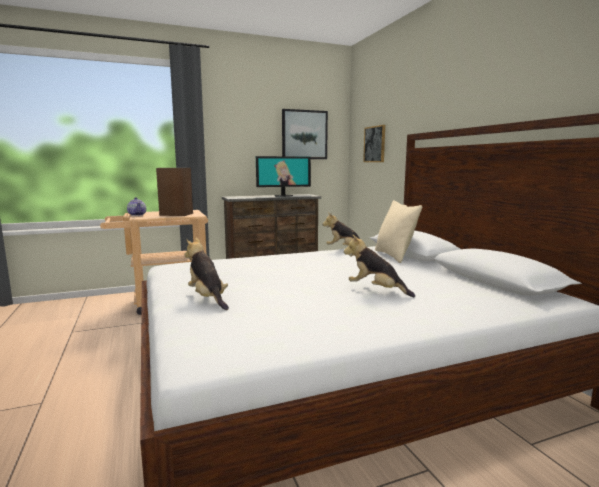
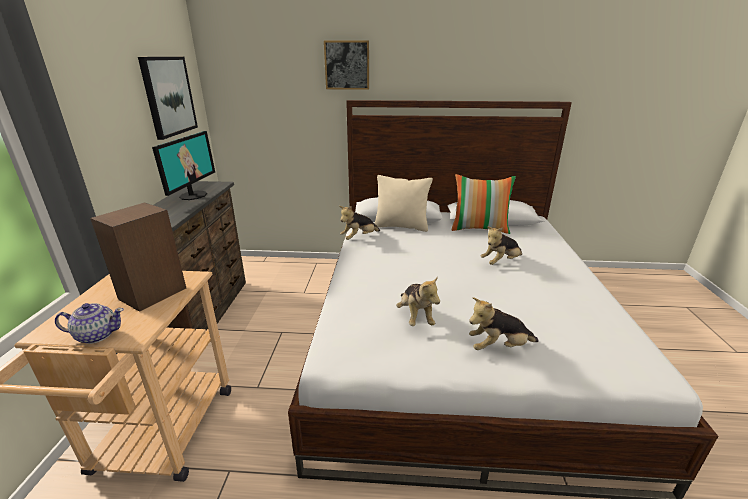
camera: 65 degrees left, 15 degrees up
picture [363,125,385,162] -> picture moved to [324,40,369,90]
none -> plush toy [396,276,440,326]
none -> pillow [452,174,516,234]

